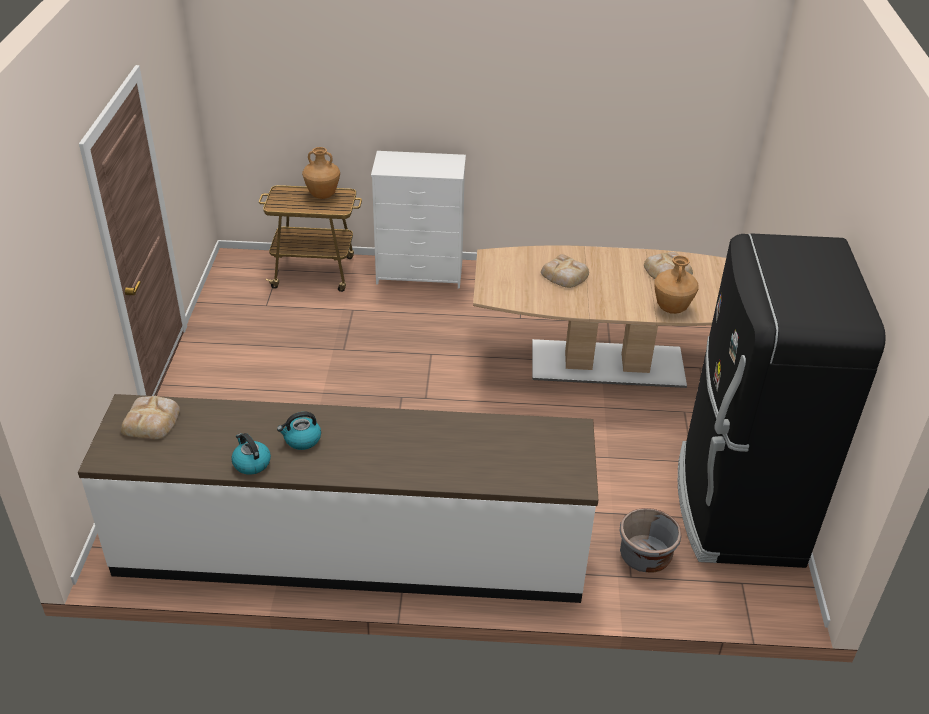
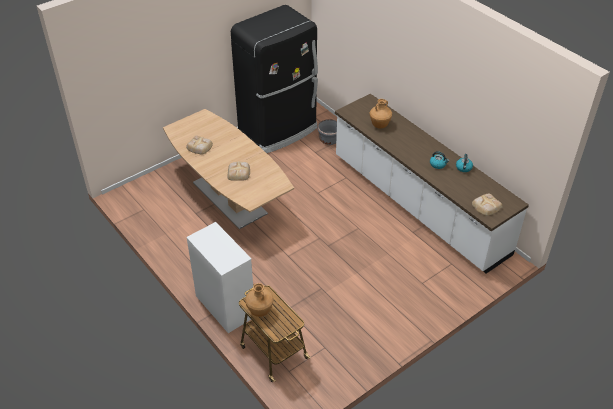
camera: 130 degrees left, 5 degrees up
brown vase [654,255,699,314] -> brown vase moved to [370,99,392,129]

